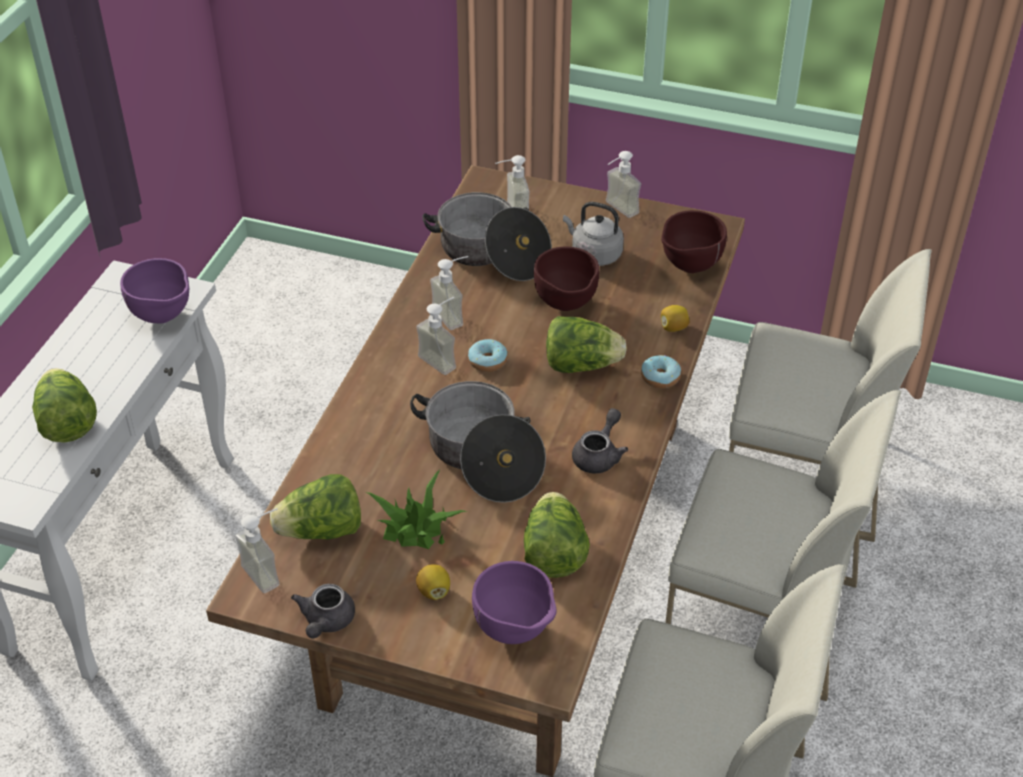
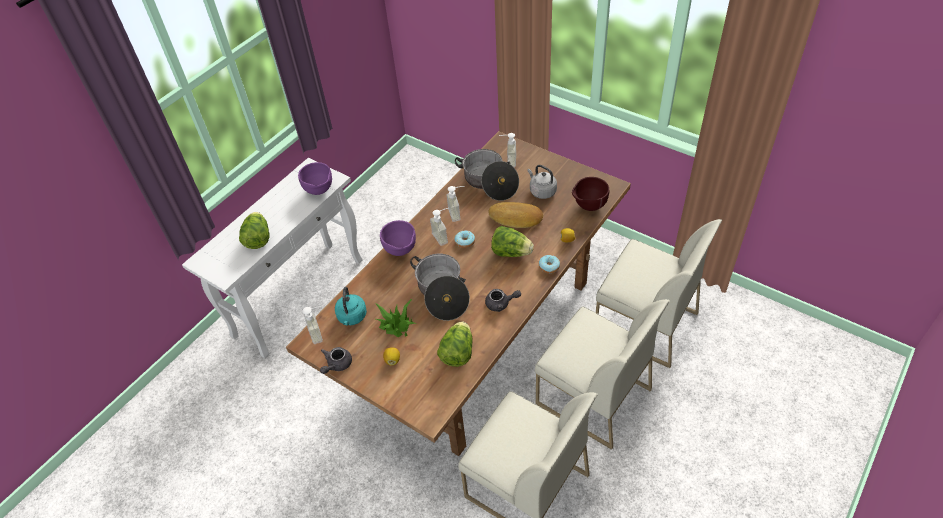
camera: 20 degrees right, 5 degrees up
lettuce [270,474,361,540] -> turquoise kettle [335,287,367,326]
purple bowl [472,561,556,644] -> purple bowl moved to [380,220,416,256]
brown bowl [534,246,599,311] -> bread [488,202,543,228]
grey teapot [572,408,628,473] -> grey teapot turned 45 degrees clockwise [485,289,521,312]
soap dispenser [606,151,641,218] -> none

